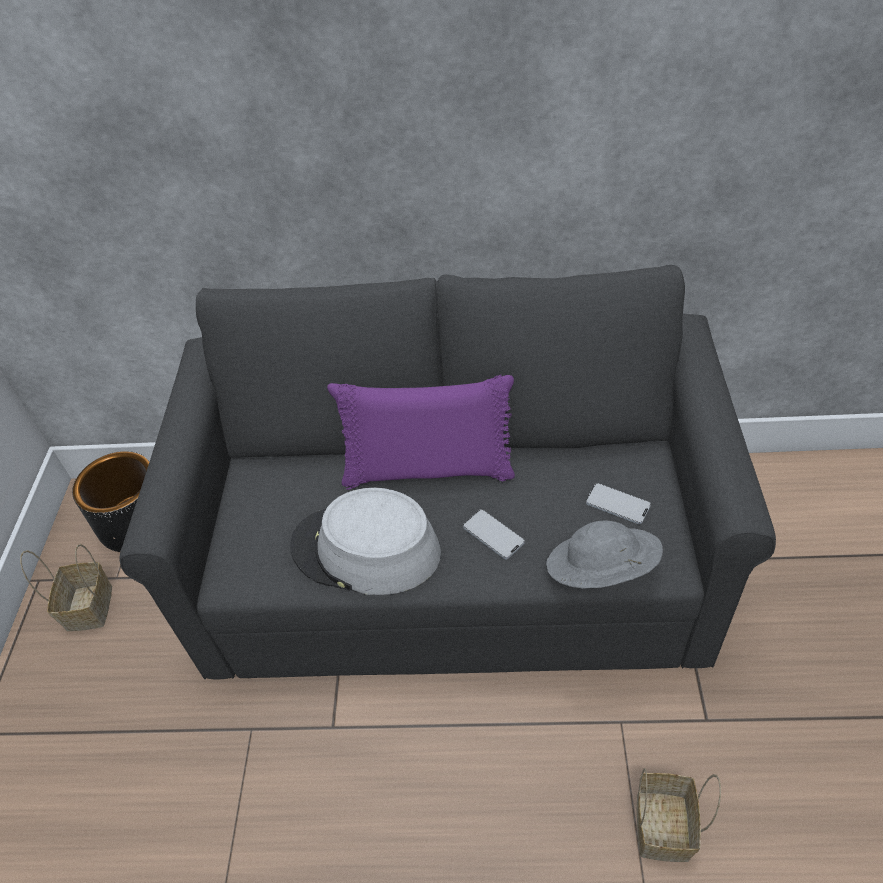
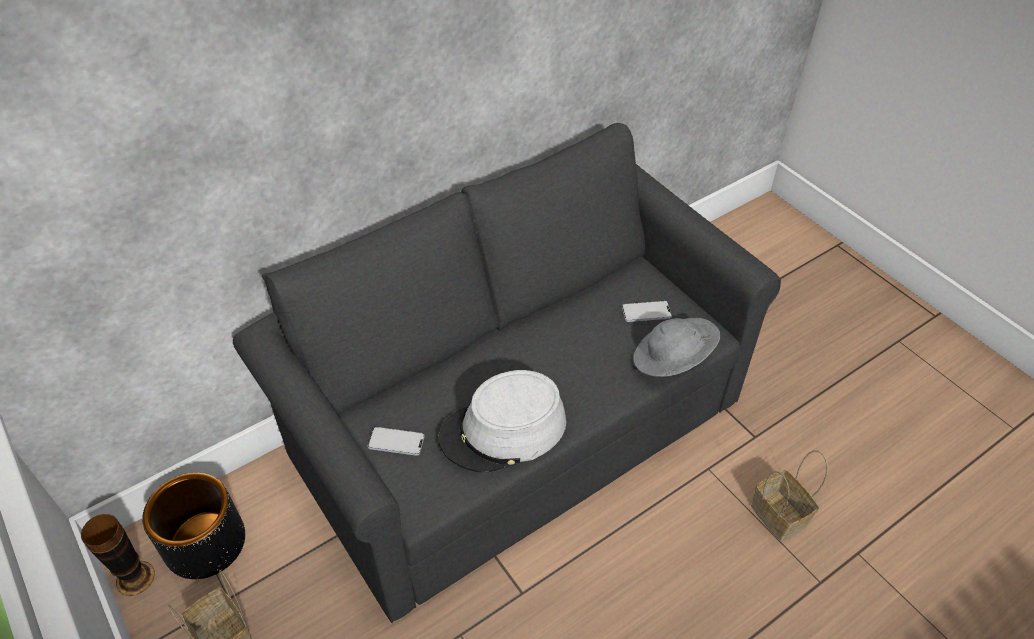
camera: 40 degrees left, 0 degrees up
purple pillow [327,375,515,490] -> none
phone [463,509,525,559] -> phone moved to [368,427,425,456]
none -> vase [81,514,155,596]

